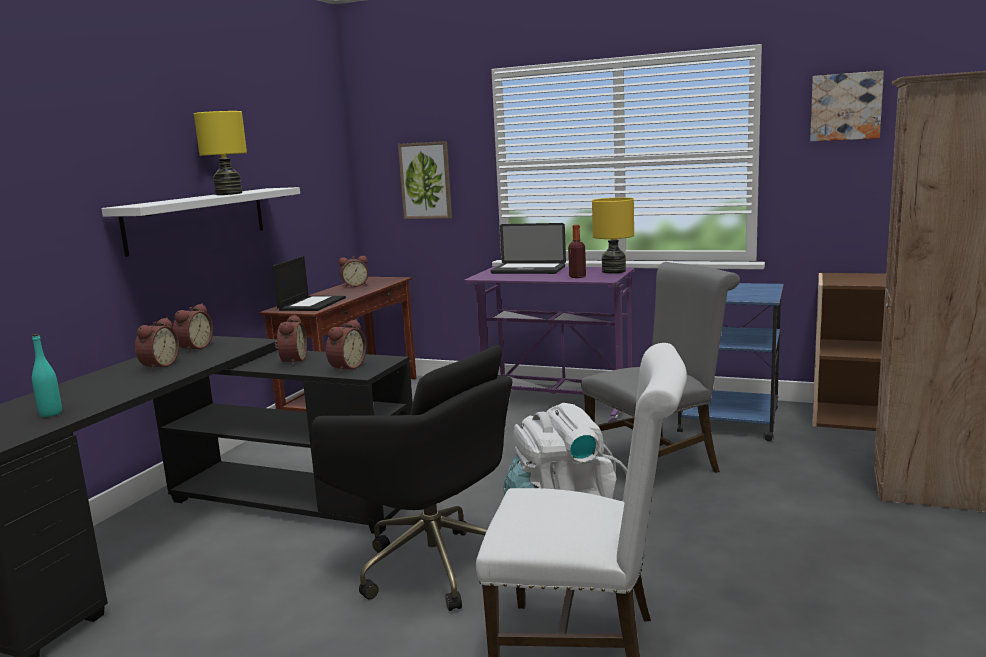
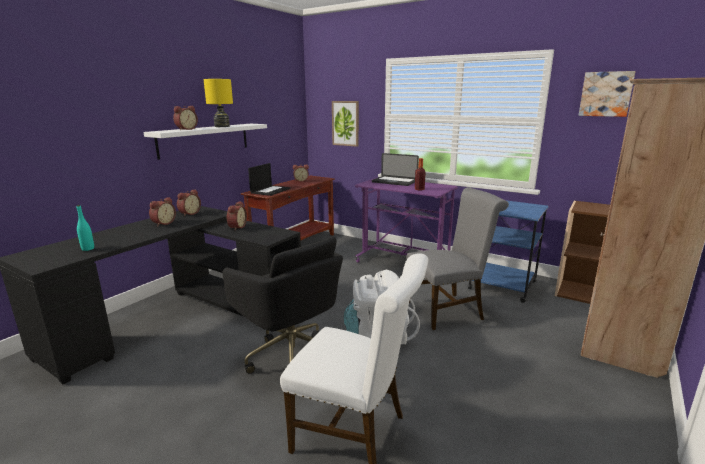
camera: 10 degrees right, 5 degrees up
alarm clock [326,319,366,373] -> alarm clock moved to [173,106,198,130]
yellow table lamp [592,197,634,273] -> none

